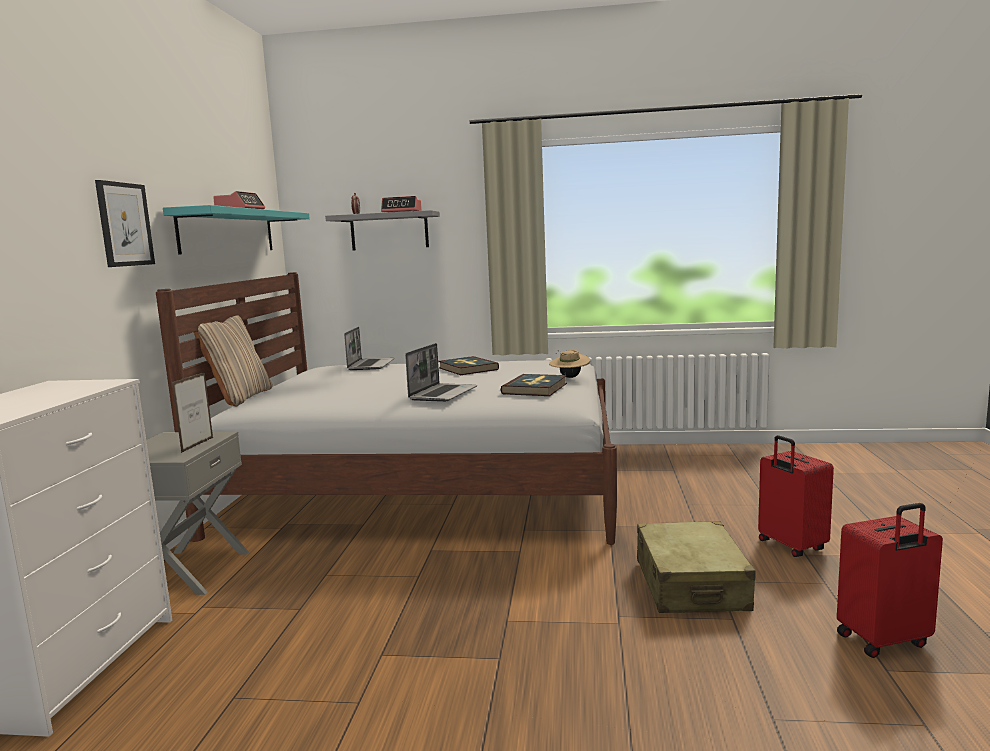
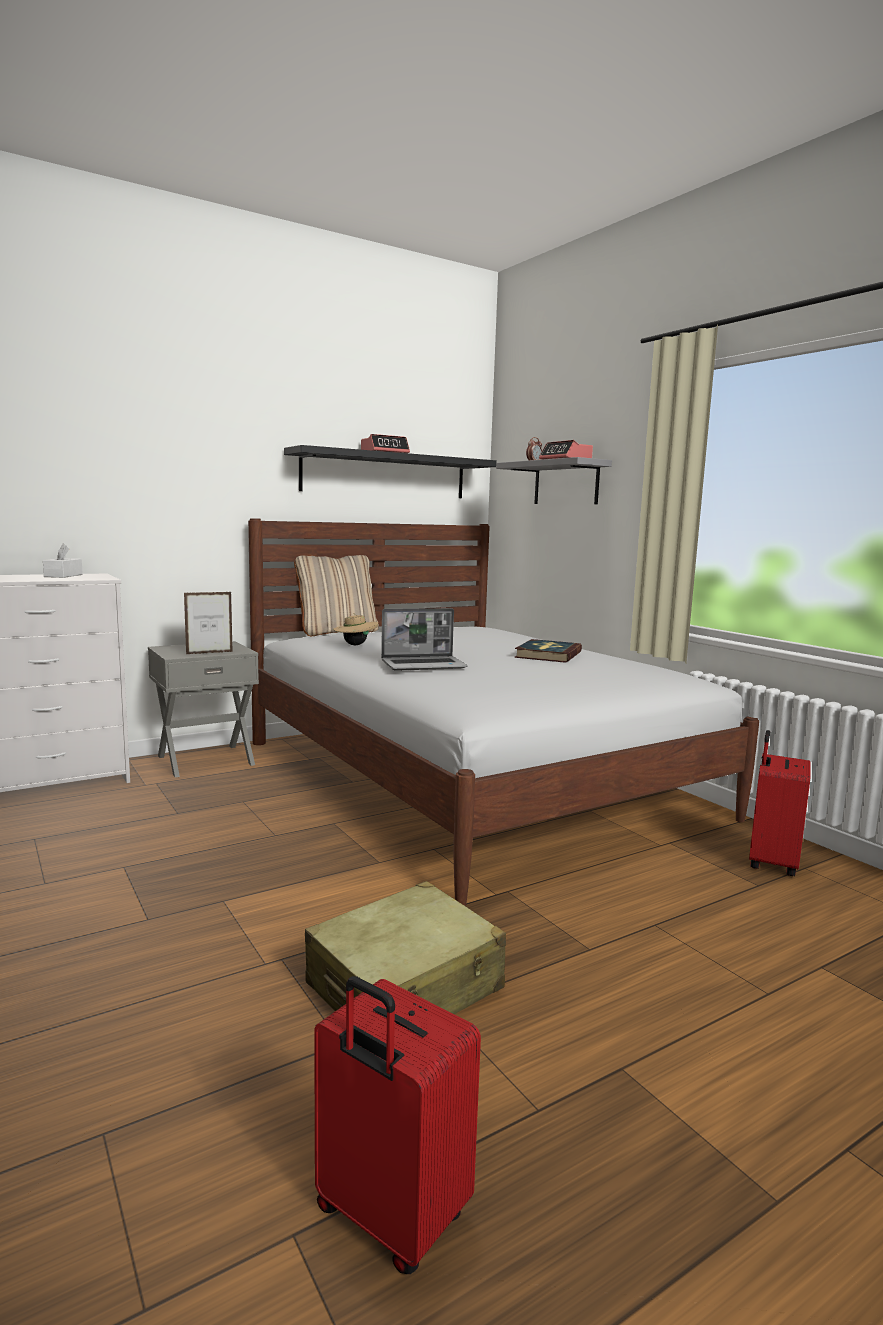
camera: 50 degrees right, 0 degrees up
picture [95,180,155,267] -> none
turquoise shelf [163,205,310,255] -> black shelf [284,445,497,498]
laptop [344,327,395,370] -> none
book [501,374,567,396] -> none
beige hat [549,350,590,378] -> beige hat moved to [333,614,378,645]
red suitcase [758,435,834,557] -> red suitcase moved to [749,730,810,876]
none -> white tissue box [43,544,83,578]

